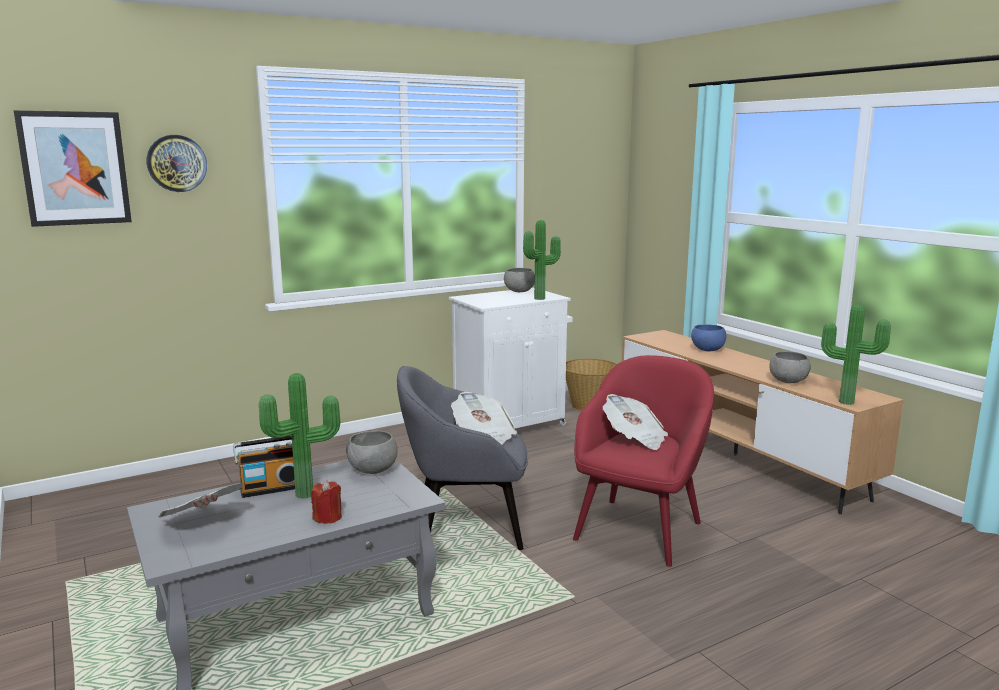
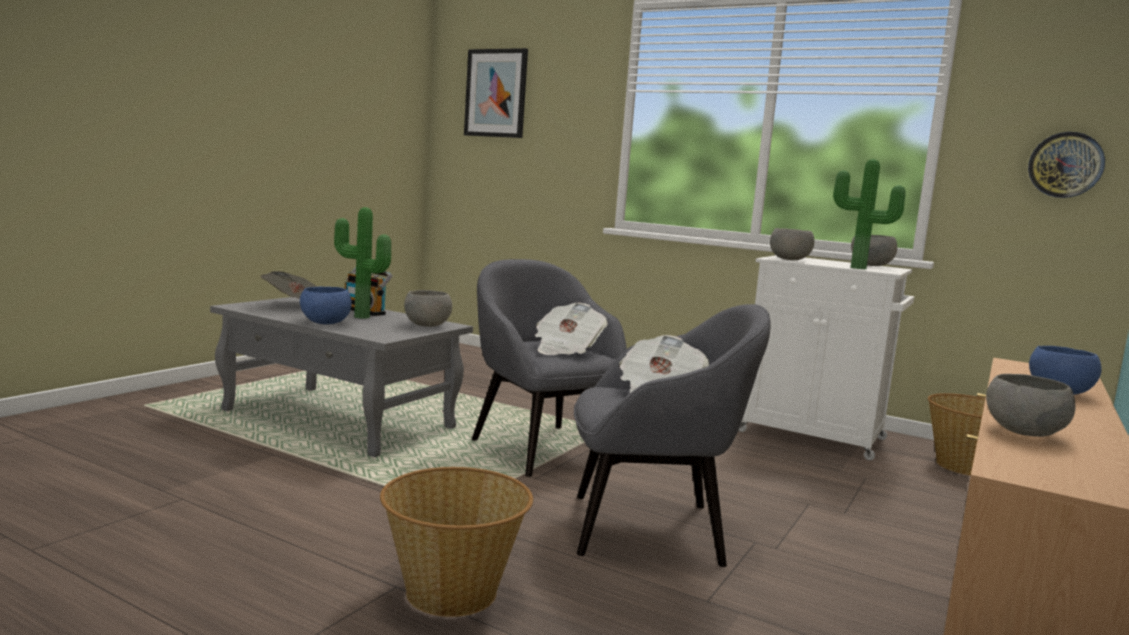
camera: 60 degrees right, 5 degrees down
wall clock [147,135,207,192] -> wall clock moved to [1028,132,1105,198]
red candle [311,480,342,524] -> blue bowl [300,287,352,324]
red armchair [573,355,714,567] -> grey armchair [574,304,771,567]
potted plant [821,305,891,405] -> none
none -> basket [380,467,533,617]
none -> grey bowl [770,228,815,260]

